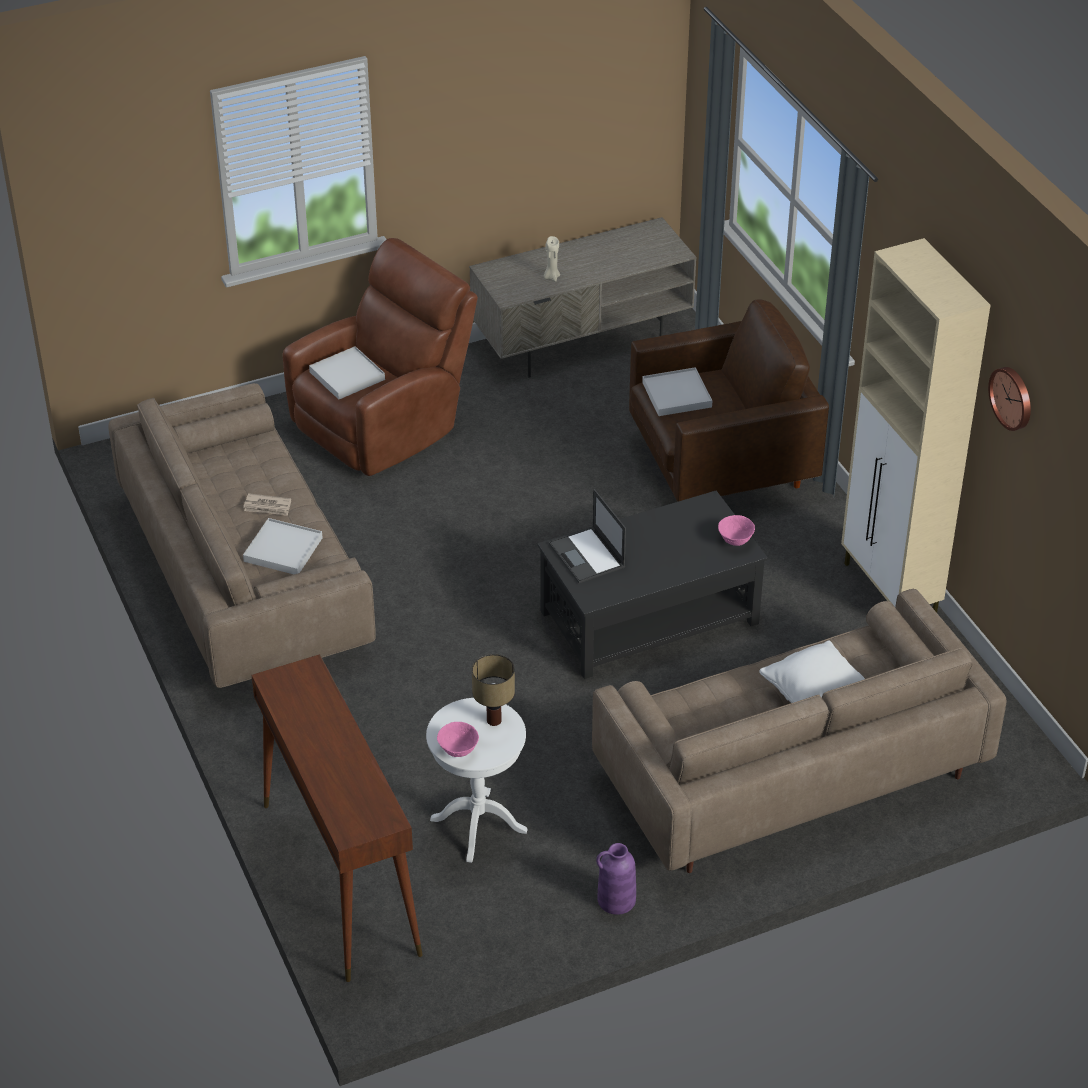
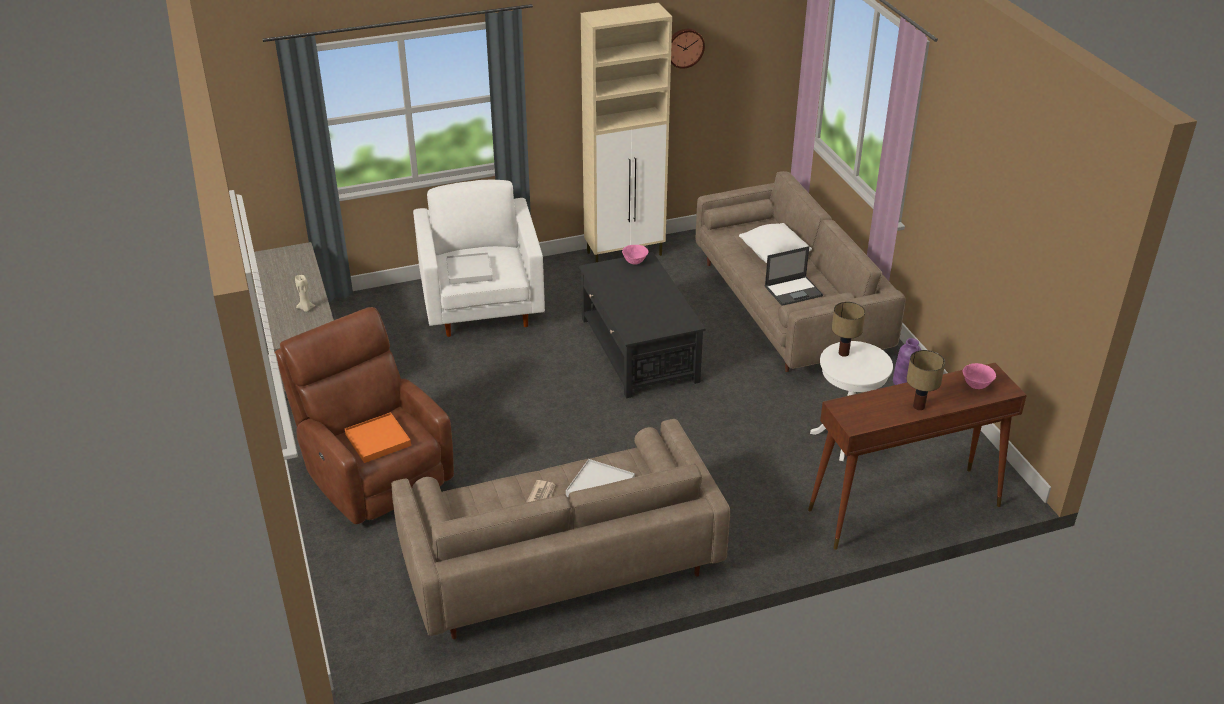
camera: 85 degrees left, 5 degrees down
white tray [309,346,385,400] -> orange tray [345,412,411,463]
pink bowl [437,722,479,757] -> pink bowl moved to [963,363,996,389]
laptop [549,489,626,583] -> laptop moved to [765,246,823,306]
brown armchair [629,300,829,502] -> white armchair [413,180,545,337]
none -> table lamp [906,350,945,410]

